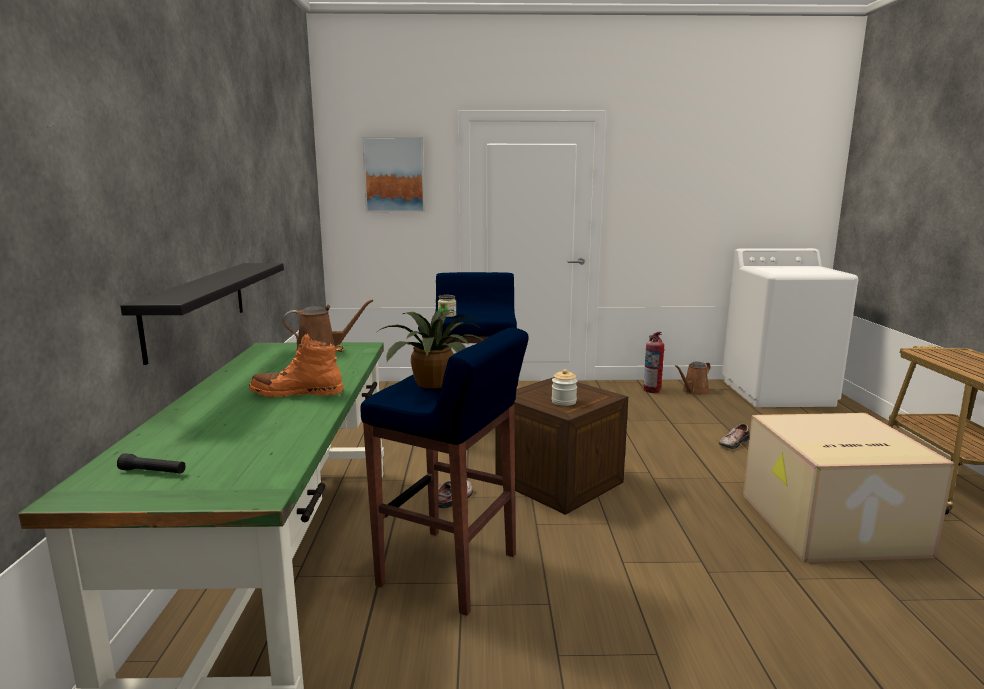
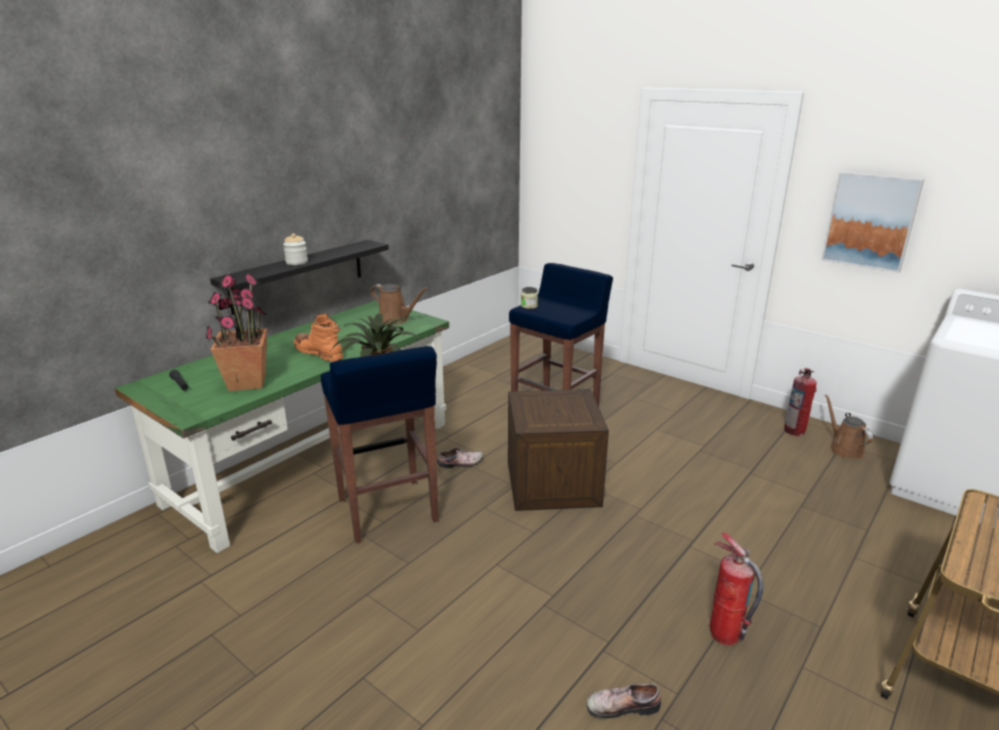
camera: 40 degrees right, 10 degrees up
picture [362,137,425,212] -> picture moved to [821,172,924,273]
jar [552,369,577,406] -> jar moved to [283,233,308,265]
brown watering can [675,362,711,395] -> brown watering can turned 75 degrees clockwise [825,395,873,459]
shoe [719,424,749,449] -> shoe moved to [587,683,661,719]
cardboard box [743,413,955,562] -> fire extinguisher [710,533,763,645]
none -> potted plant [206,273,267,391]

